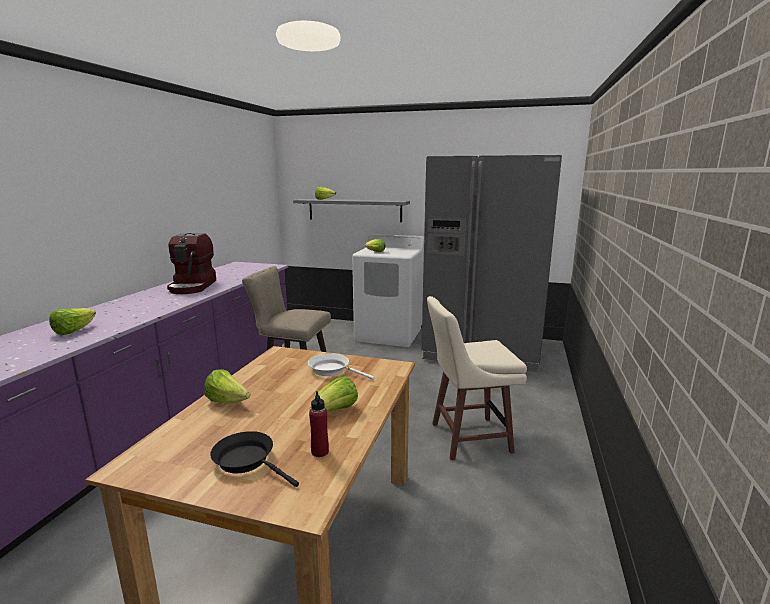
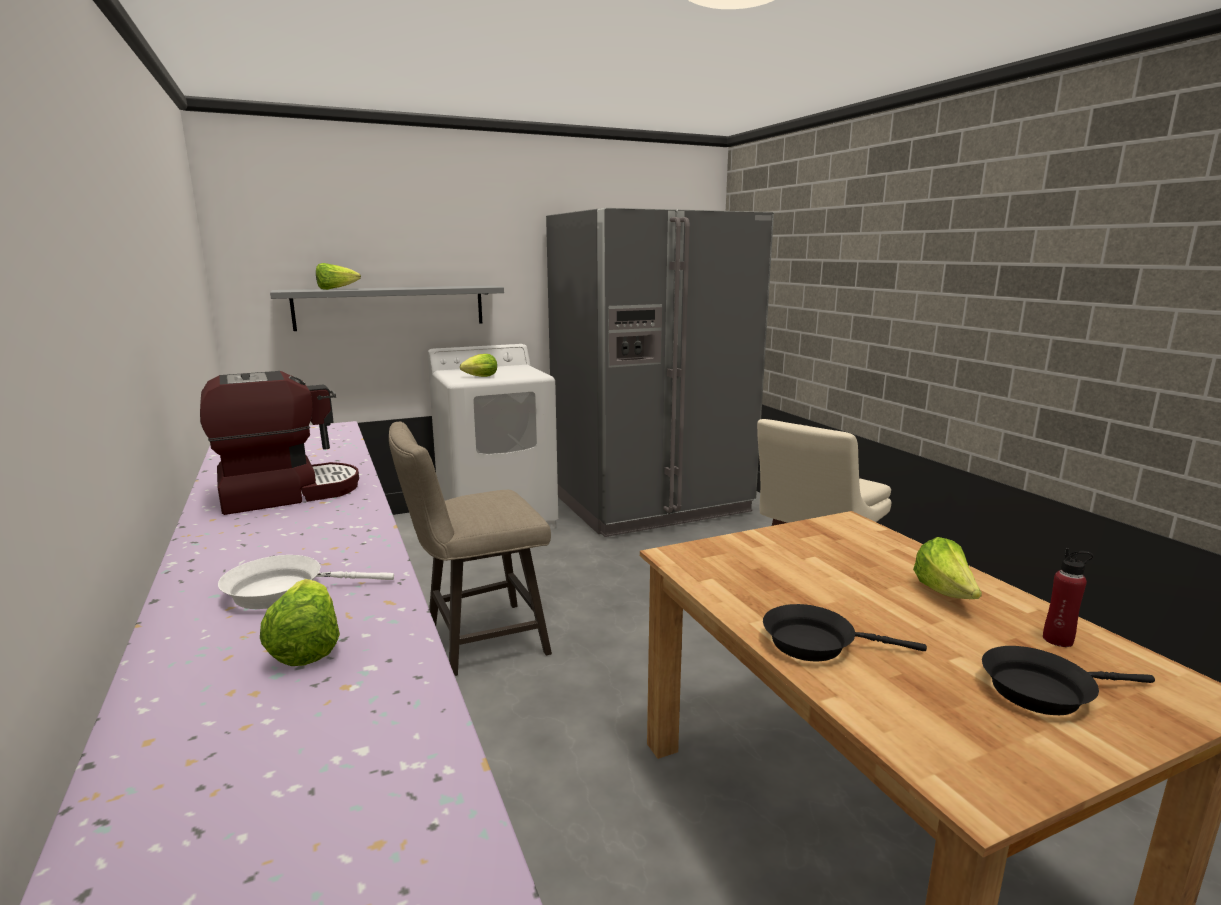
camera: 40 degrees left, 0 degrees up
coffee machine [167,233,216,294] -> coffee machine turned 75 degrees counterclockwise [200,371,359,515]
lettuce [205,369,251,404] -> black frying pan [763,604,927,661]
white frying pan [308,353,375,380] -> white frying pan moved to [218,555,394,609]

